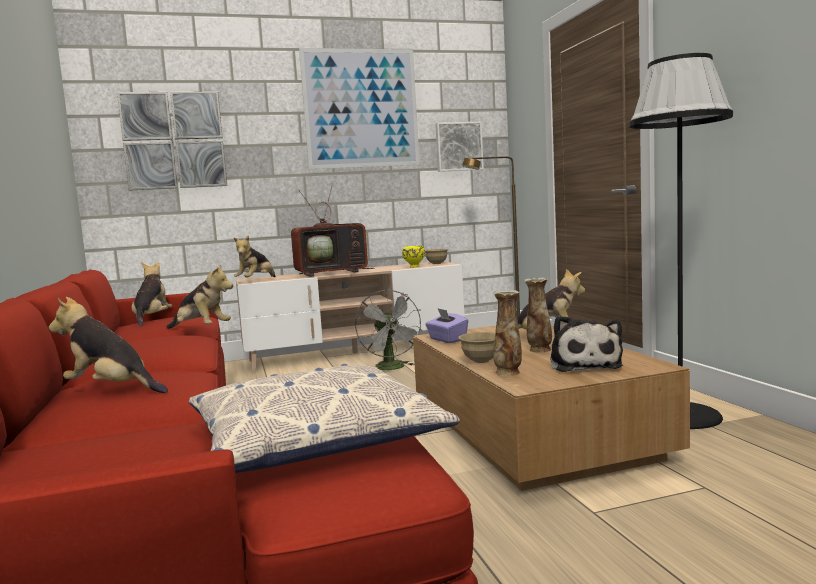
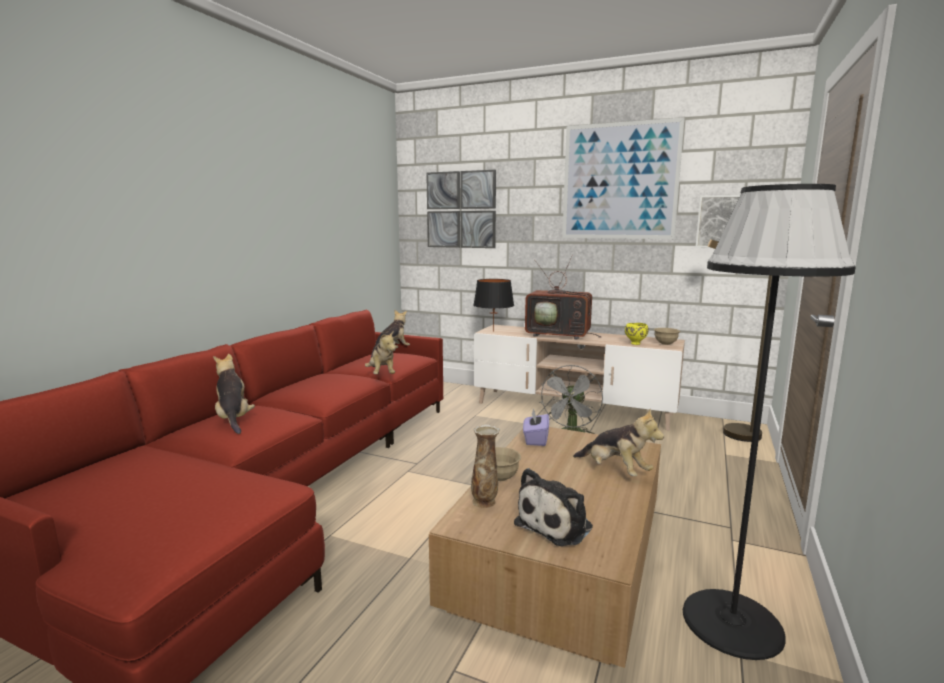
camera: 40 degrees right, 5 degrees up
pillow [189,364,460,473] -> none
plush toy [234,235,275,278] -> black table lamp [473,279,514,332]
vase [524,278,552,353] -> none

